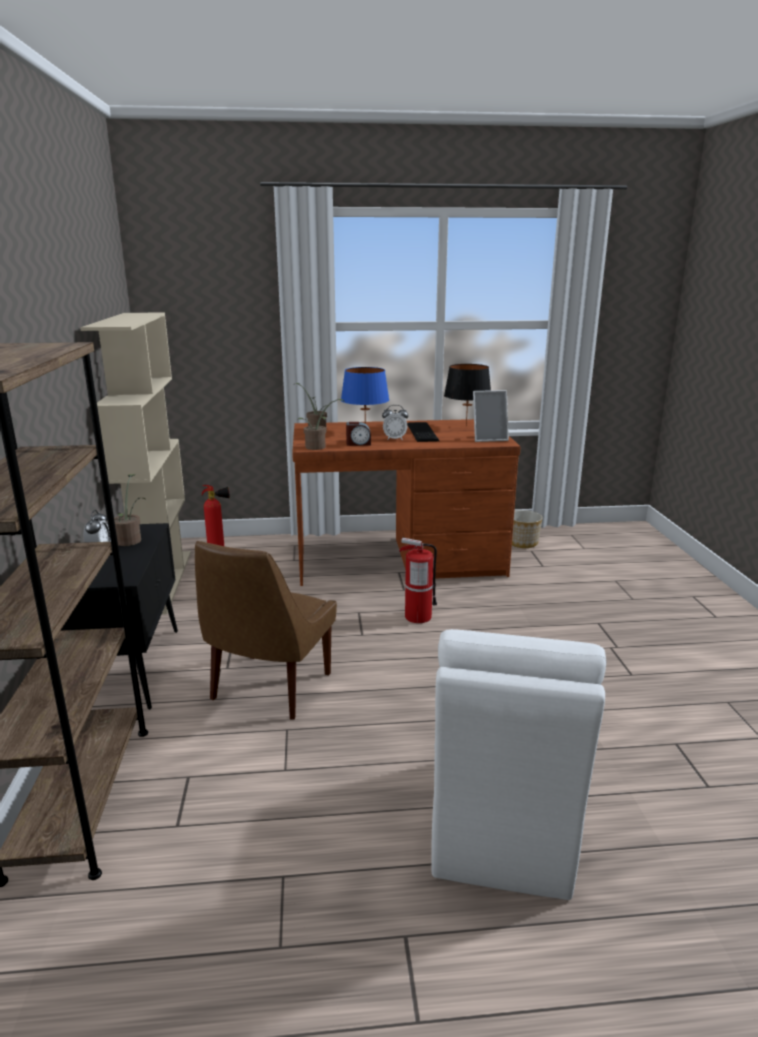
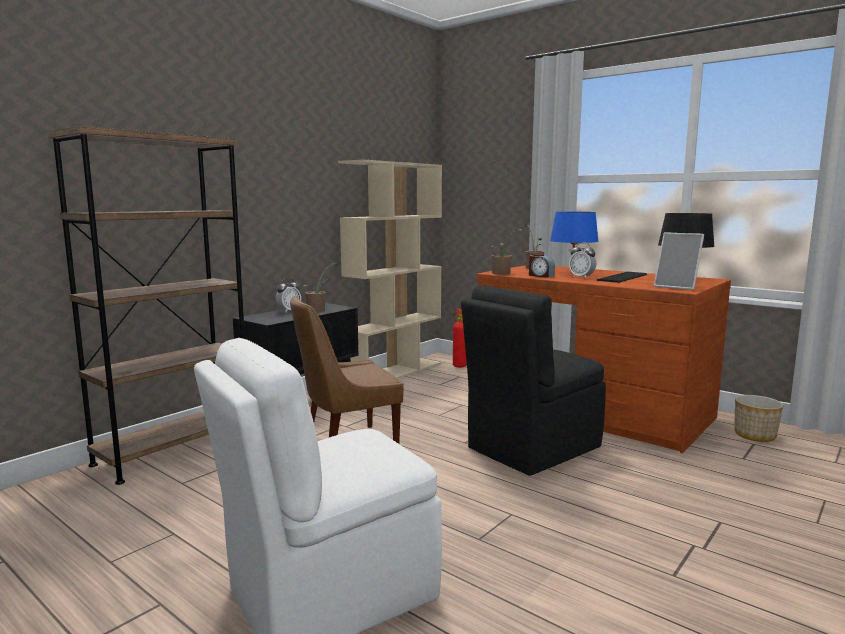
camera: 45 degrees right, 10 degrees down
fire extinguisher [399,537,437,623] -> black chair [461,285,606,476]

